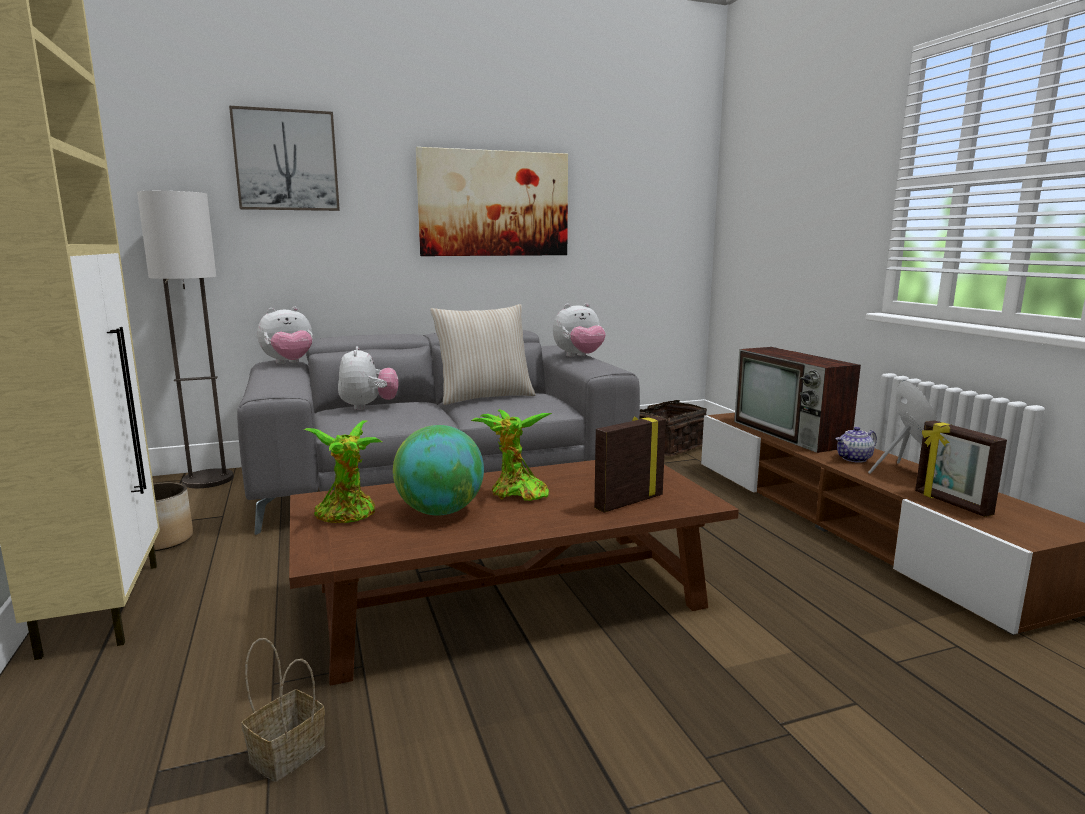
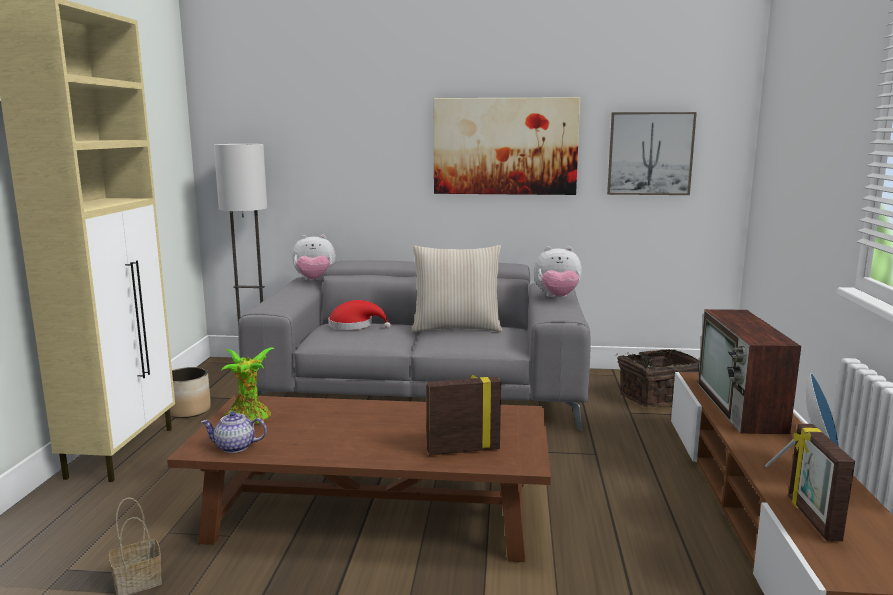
camera: 25 degrees right, 0 degrees up
picture [229,106,340,211] -> picture moved to [607,112,697,195]
plush toy [338,346,398,410] -> red hat [328,300,391,330]
globe [393,425,484,516] -> none
potted plant [471,409,552,501] -> none
teapot [835,427,877,463] -> teapot moved to [201,411,267,453]

